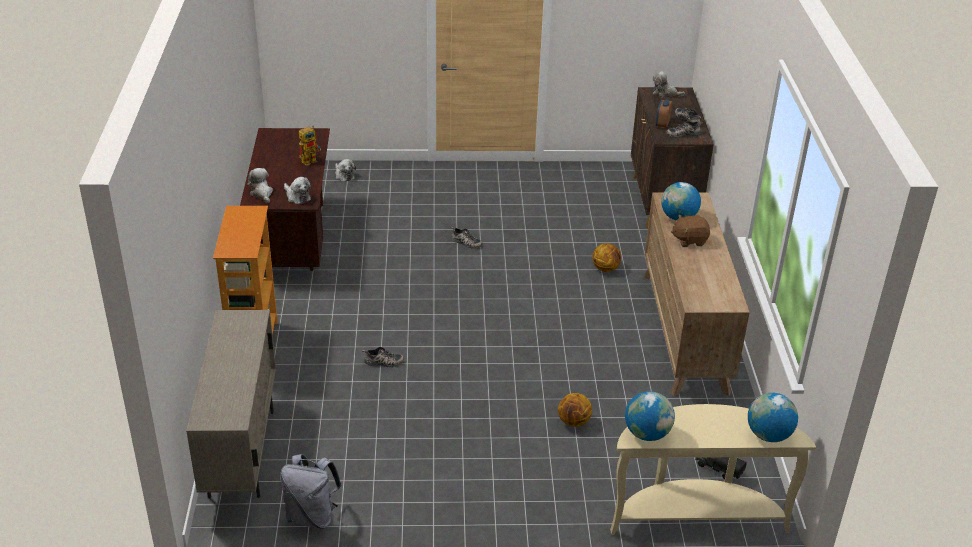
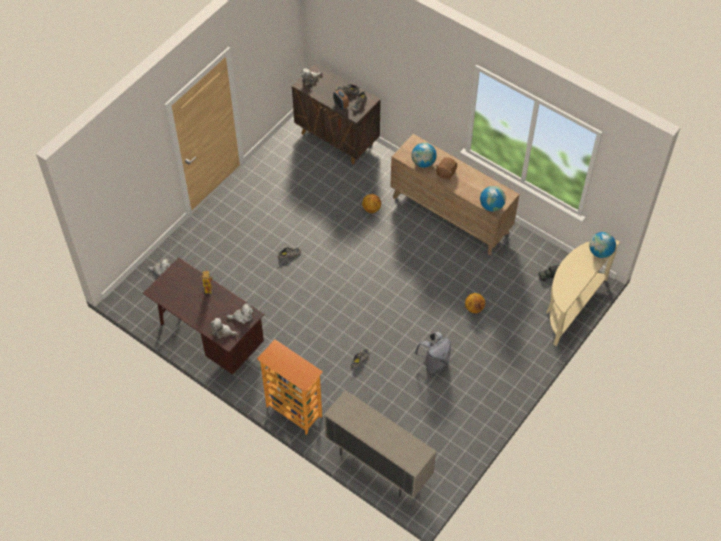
camera: 50 degrees left, 20 degrees up
grey backpack [280,454,342,529] -> grey backpack moved to [415,332,451,373]
globe [625,391,675,441] -> globe moved to [480,186,506,212]

